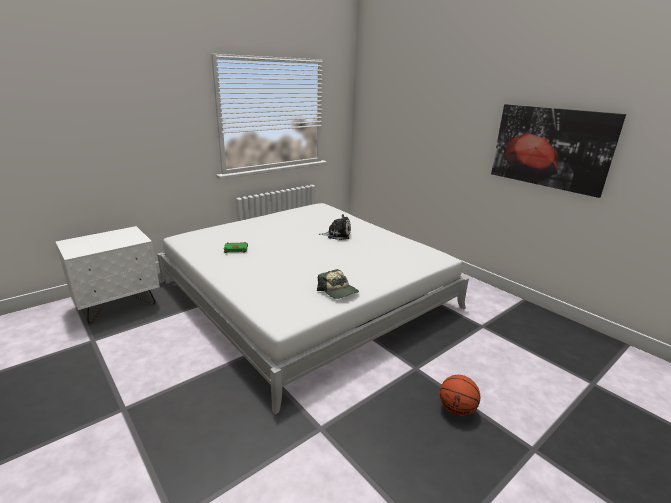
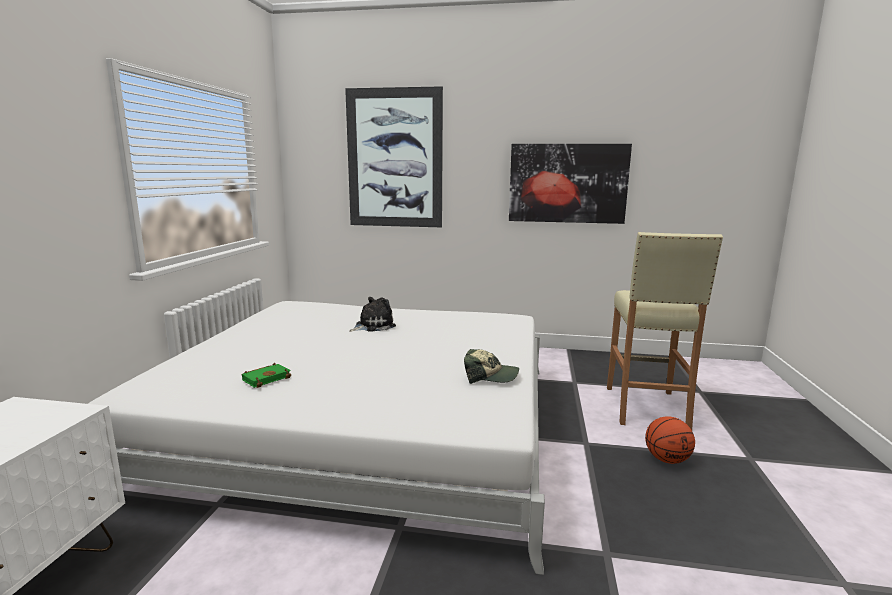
camera: 40 degrees left, 10 degrees down
none -> picture [345,86,443,227]
none -> beige stool [607,232,723,430]

